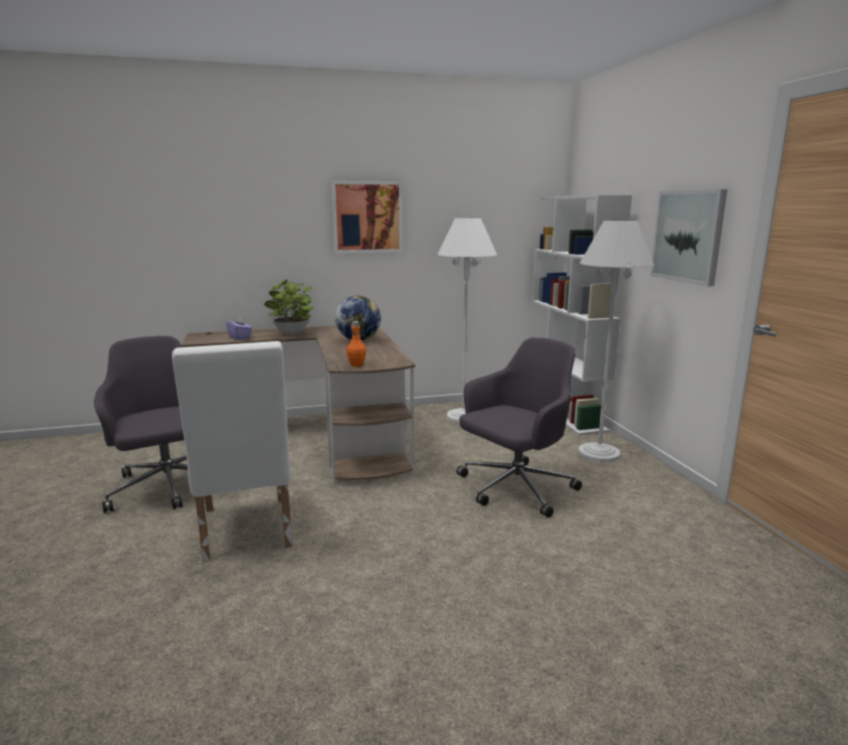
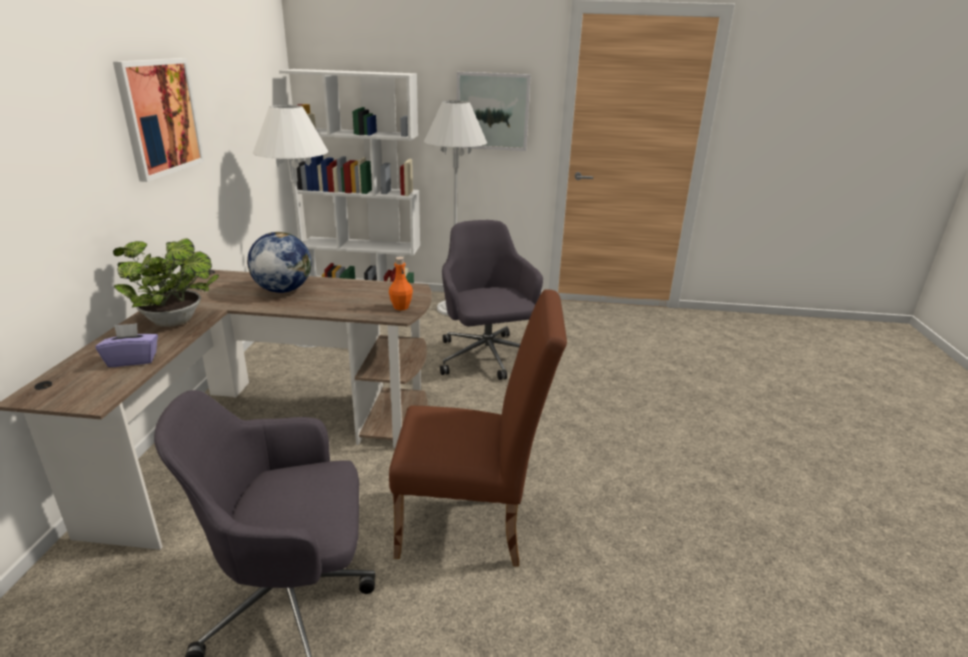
camera: 70 degrees left, 10 degrees up
white chair [172,341,293,562] -> brown chair [389,289,567,567]

